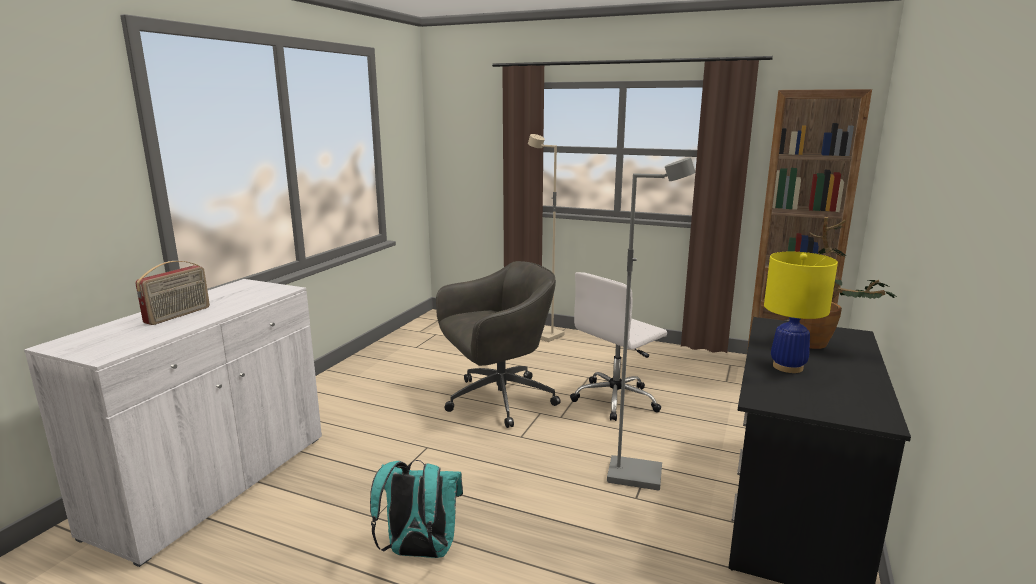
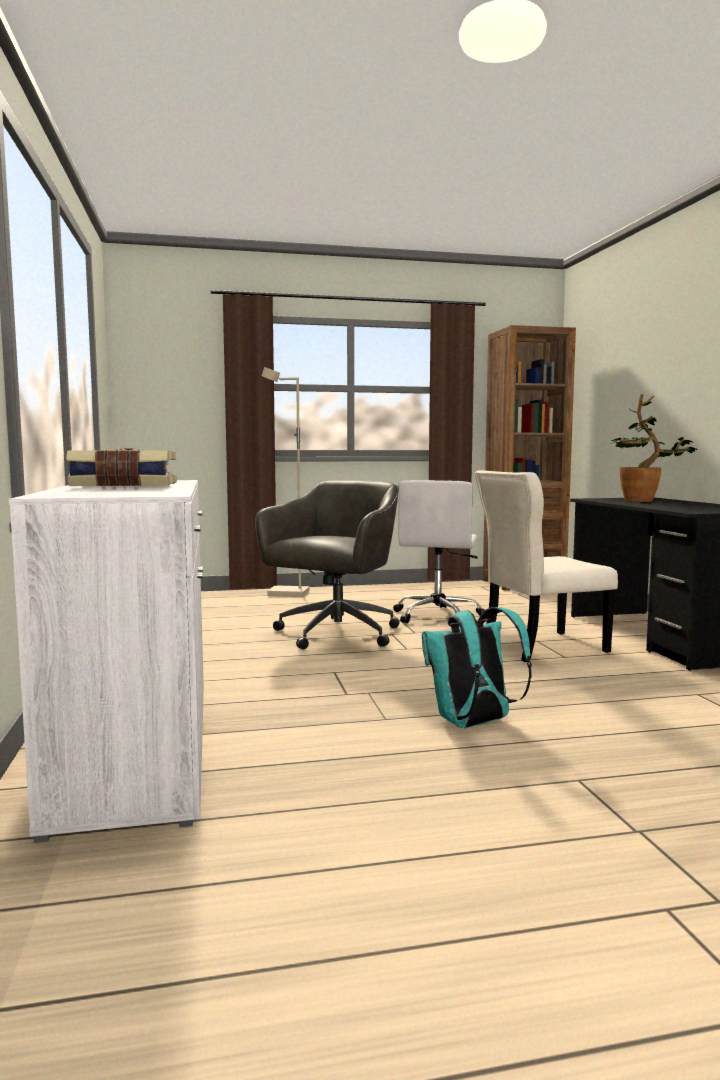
camera: 35 degrees left, 10 degrees down
radio [135,261,210,325] -> book [66,448,177,488]
grey floor lamp [607,157,695,490] -> beige chair [475,470,618,662]
yellow table lamp [764,252,838,373] -> none

